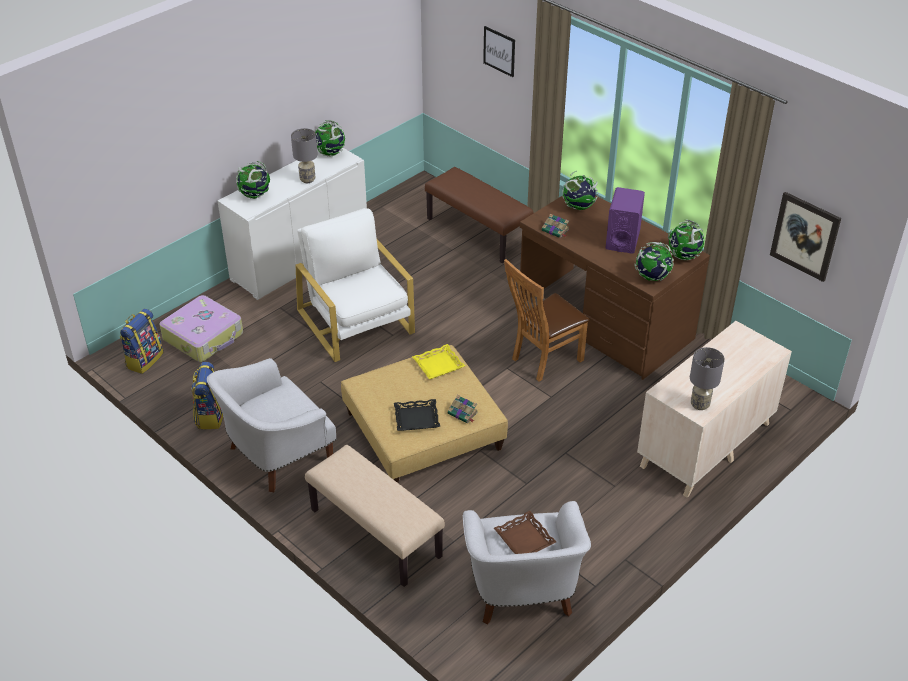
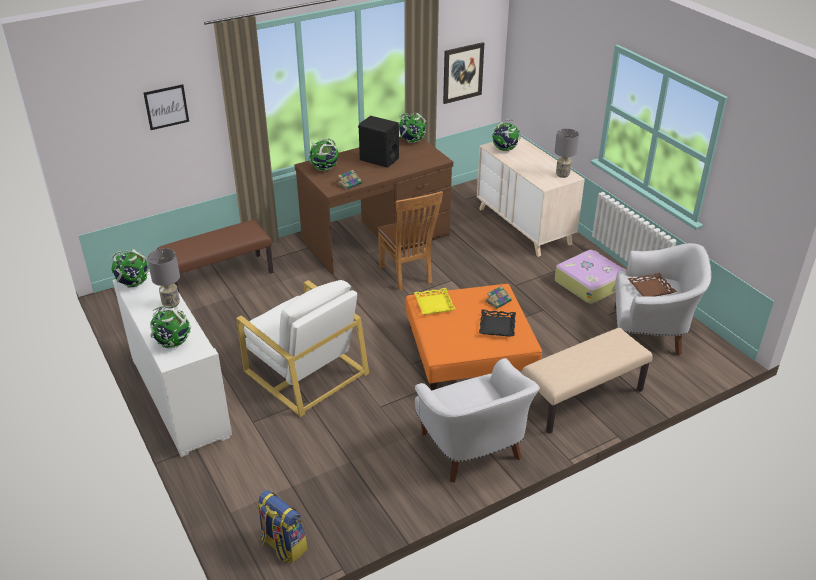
camera: 75 degrees left, 5 degrees down
suitcase [160,295,243,362] -> suitcase moved to [555,250,627,304]
backpack [191,362,223,429] -> none
white armchair [296,208,415,362] -> white armchair turned 120 degrees counterclockwise [236,280,369,417]
beige ottoman [341,345,508,483] -> orange ottoman [406,284,542,391]
purple speaker [606,187,645,254] -> black speaker [358,116,399,168]
globe [634,242,674,281] -> globe moved to [492,119,521,151]

